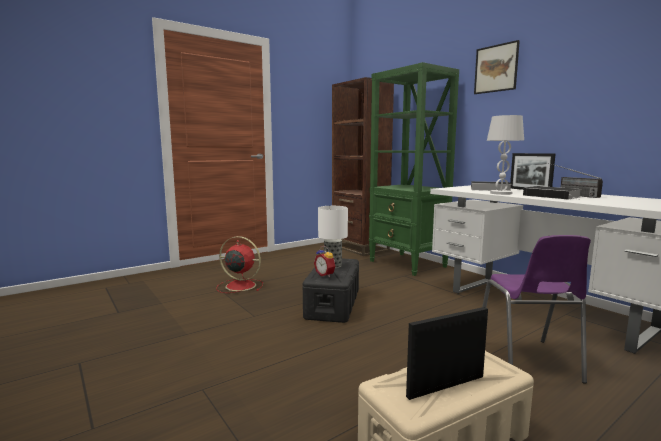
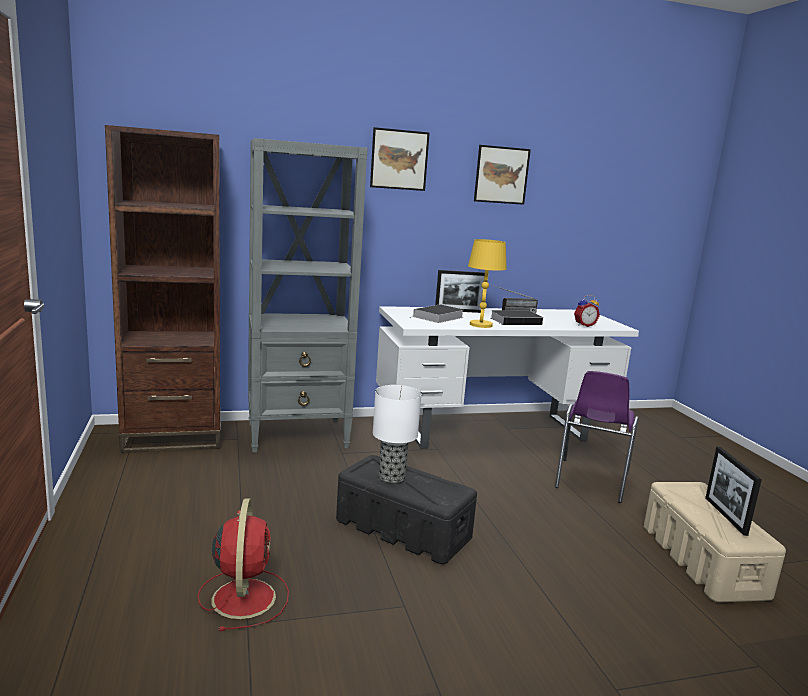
camera: 70 degrees left, 5 degrees up
red fan [216,236,263,293] -> red fan turned 135 degrees clockwise [198,499,289,631]
alarm clock [314,246,335,277] -> alarm clock moved to [574,295,600,327]
green bookcase [369,62,459,276] -> grey bookcase [248,138,368,452]
purple chair [482,235,591,384] -> purple chair turned 90 degrees clockwise [555,371,639,503]
white table lamp [487,115,524,195] -> yellow table lamp [468,239,507,328]
none -> picture [474,145,531,205]

